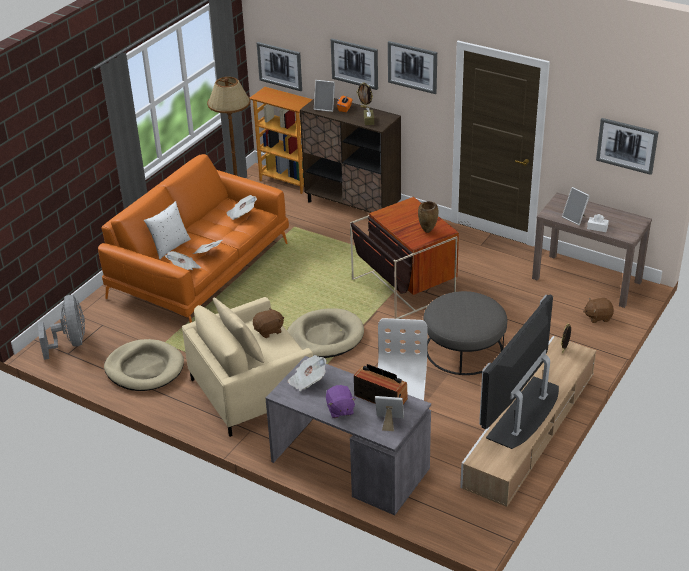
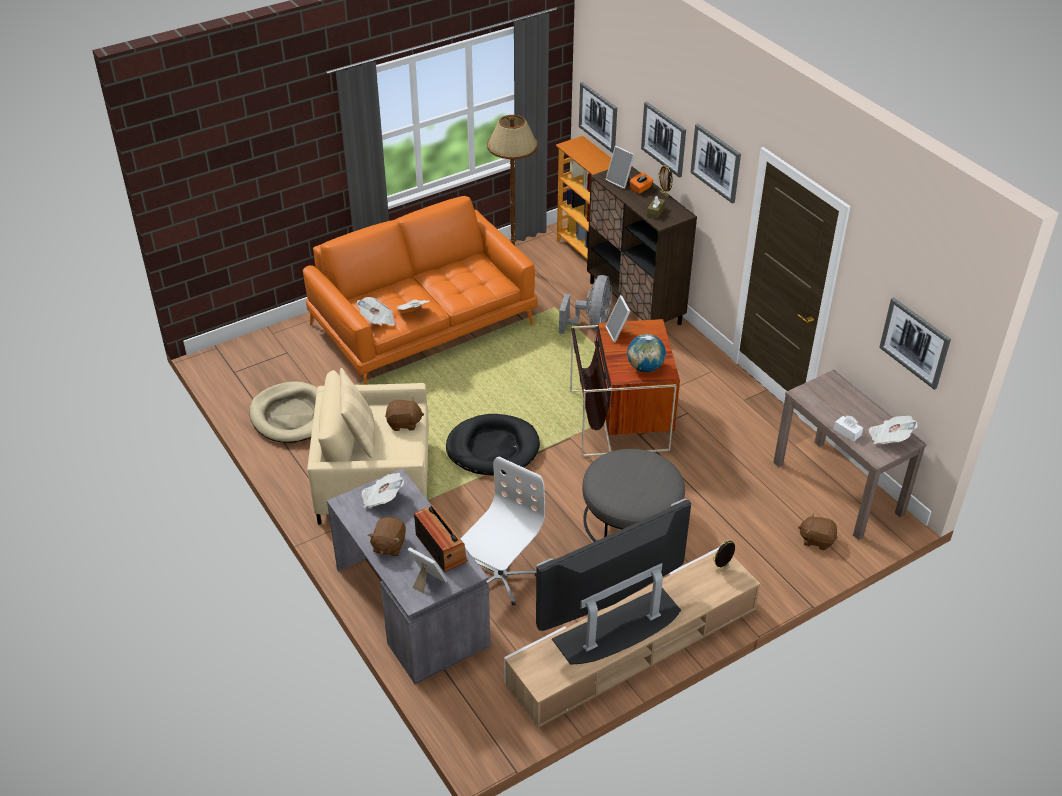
camera: 25 degrees right, 5 degrees up
grey fan [38,295,85,360] -> grey fan moved to [559,275,612,334]
white pillow [144,201,191,259] -> none
newspaper [226,195,257,220] -> newspaper moved to [869,416,918,444]
beige dog bed [287,309,364,358] -> black dog bed [446,414,540,475]
purple plush toy [326,385,356,418] -> brown plush toy [368,517,406,556]
brown vase [418,201,439,233] -> globe [627,334,666,372]
picture frame [562,187,590,226] -> picture frame moved to [605,295,632,342]

